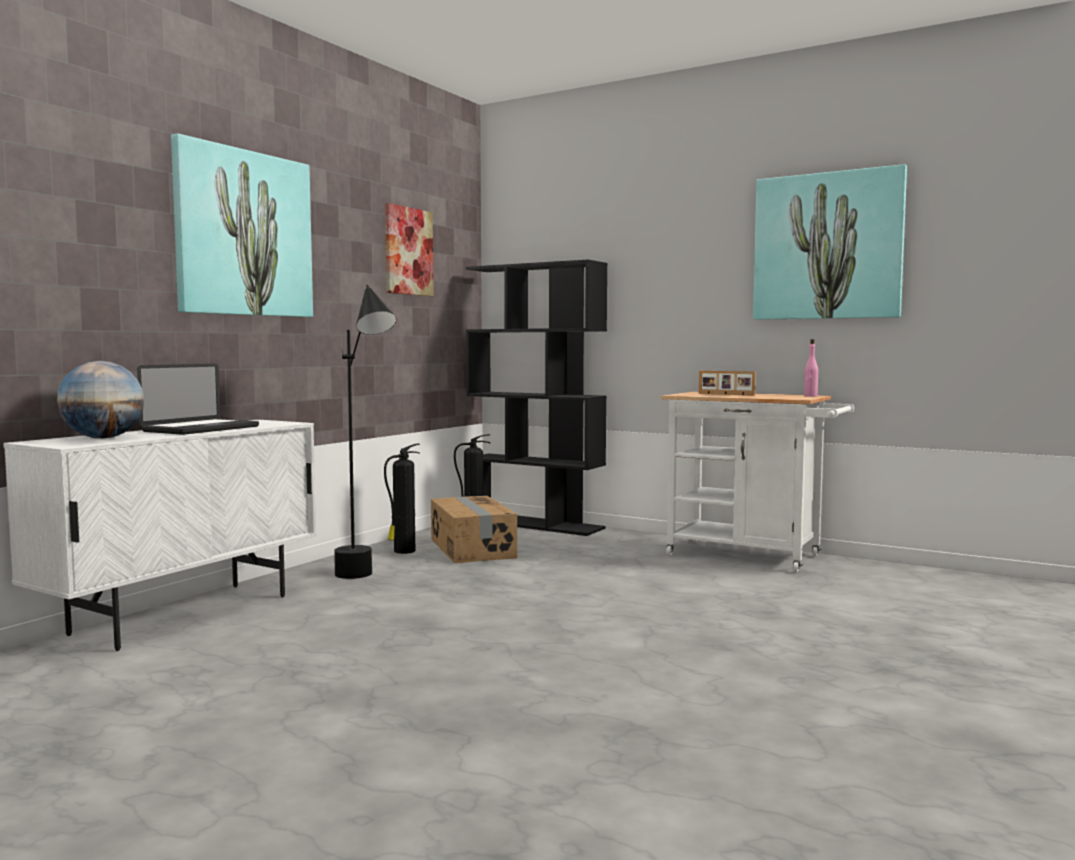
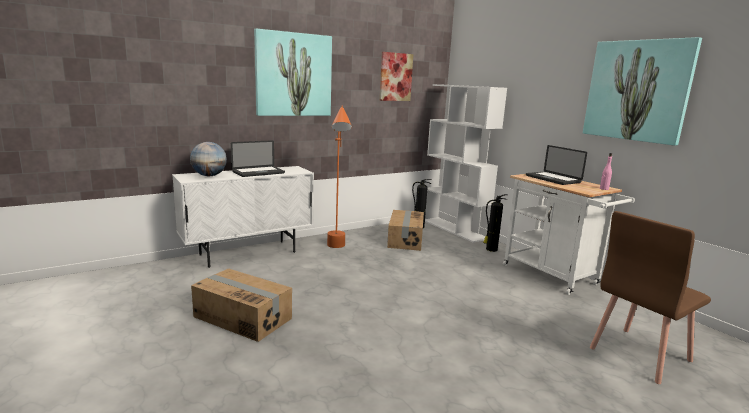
camera: 25 degrees right, 10 degrees up
black floor lamp [334,285,396,579] -> orange floor lamp [327,106,352,248]
fire extinguisher [384,444,420,554] -> fire extinguisher moved to [483,194,508,252]
black bookcase [465,260,608,536] -> white bookcase [425,84,507,243]
picture frame [699,371,756,396] -> laptop [526,145,587,185]
none -> cardboard box [191,268,292,342]
none -> brown chair [590,211,711,384]

